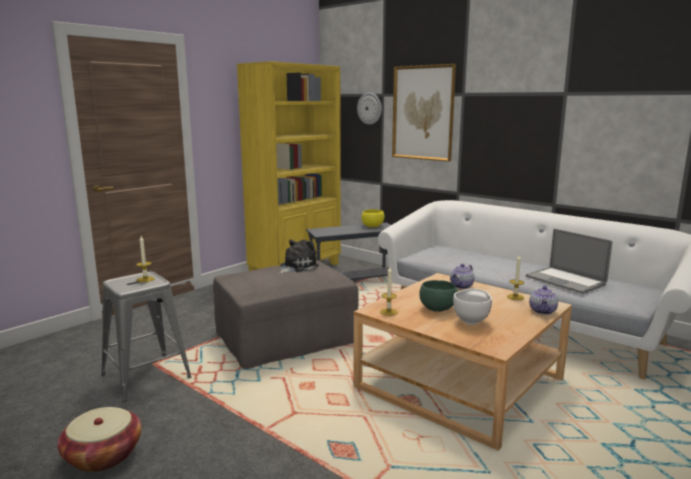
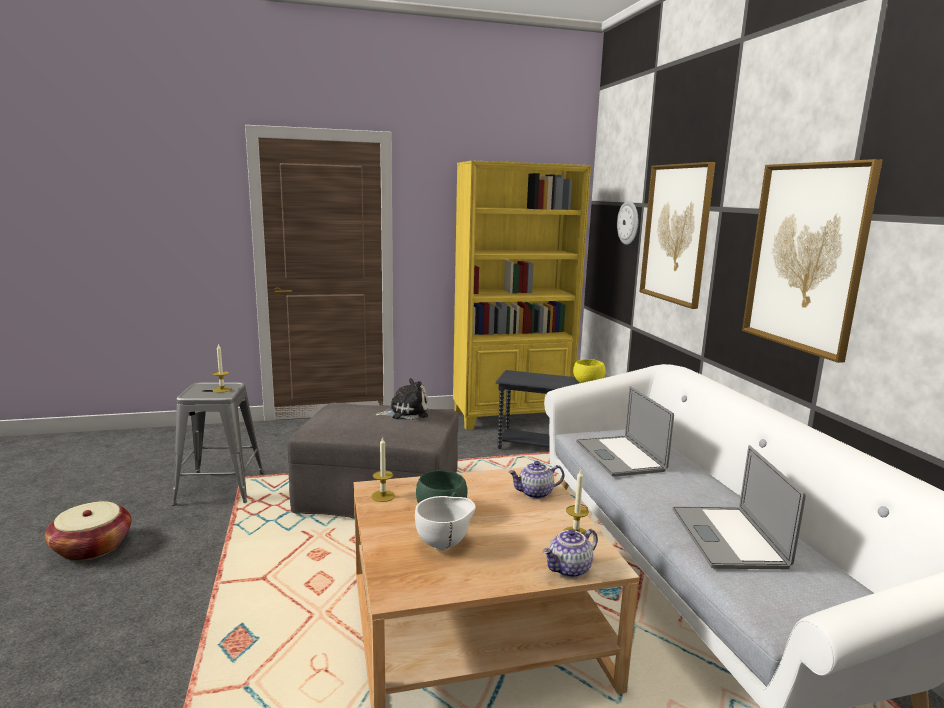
camera: 35 degrees right, 0 degrees up
none -> laptop [576,386,674,477]
none -> picture [742,159,882,363]

